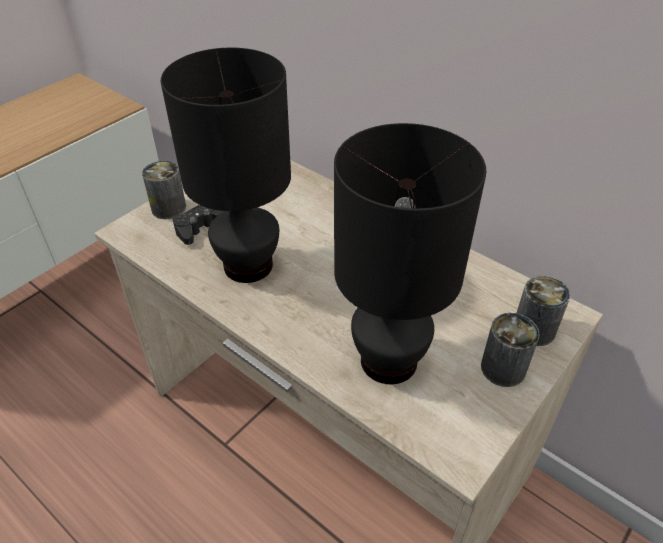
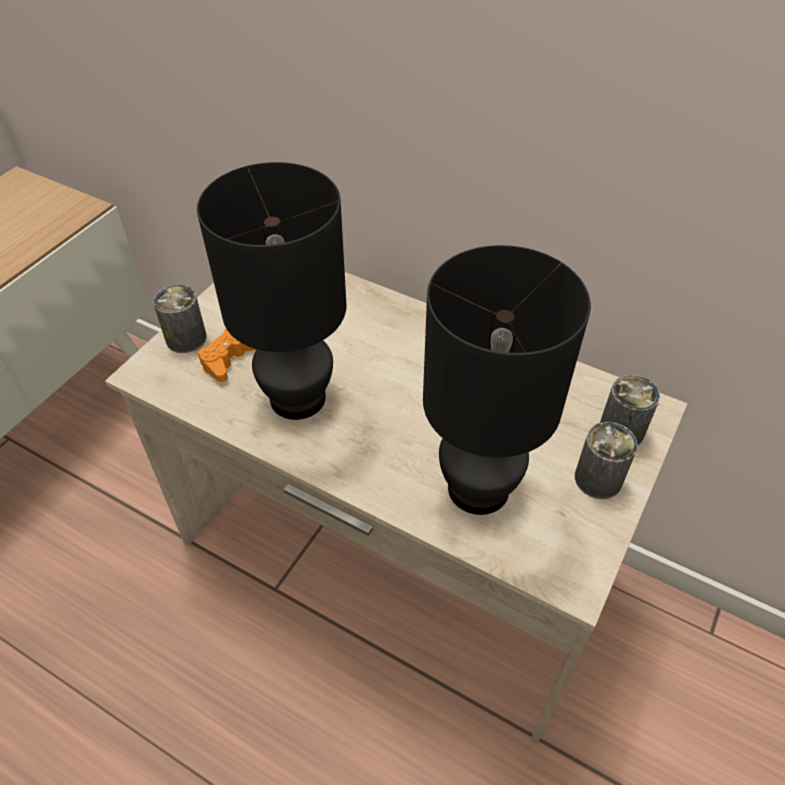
camera: 10 degrees left, 5 degrees up
black game controller [173,205,224,245] -> orange game controller [198,329,257,382]

